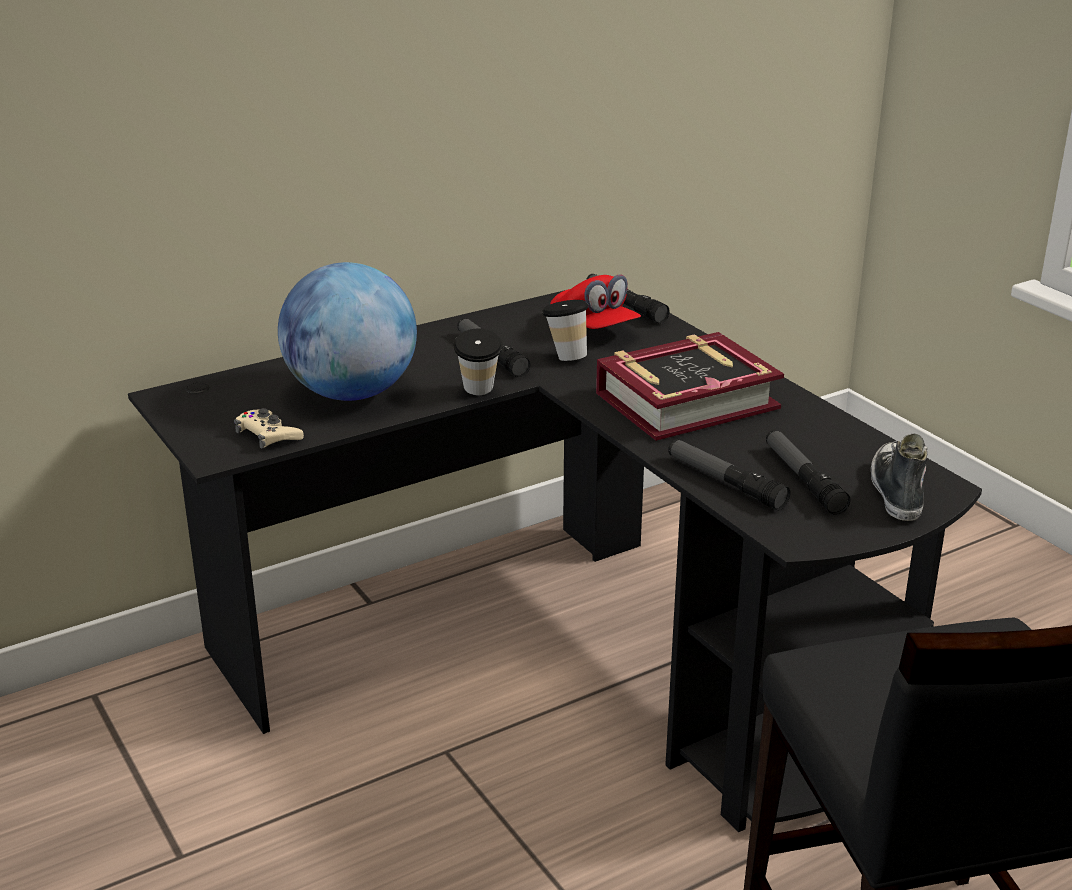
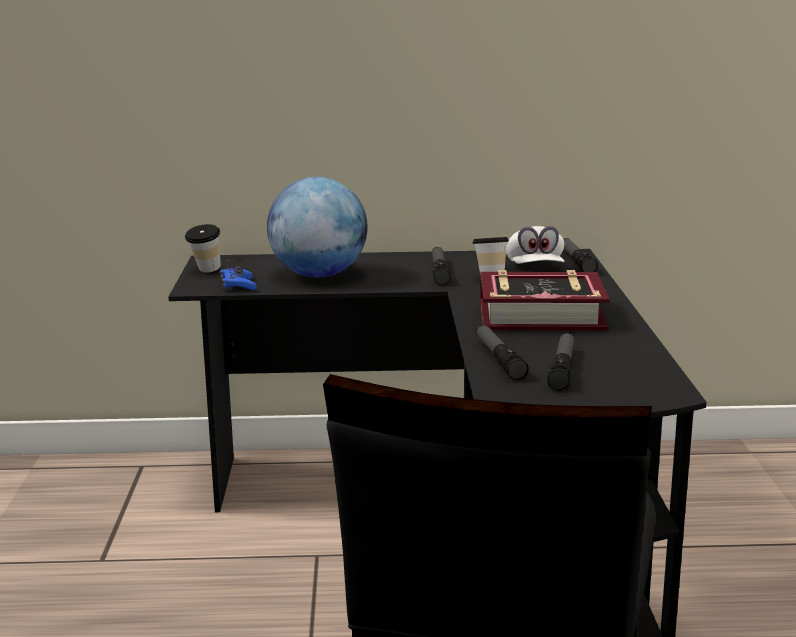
camera: 30 degrees right, 10 degrees down
beige game controller [234,408,304,449] -> blue game controller [220,266,257,290]
cup [453,329,503,395] -> cup moved to [185,224,221,273]
red cap [550,275,641,329] -> white cap [506,226,564,264]
shoe [871,434,927,521] -> none

